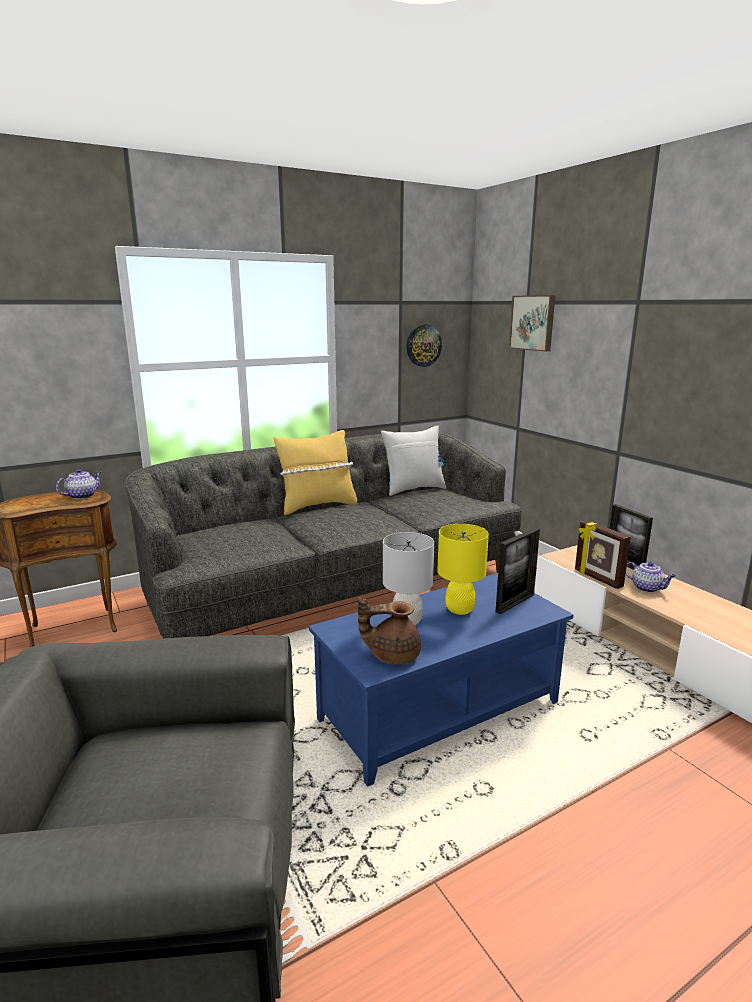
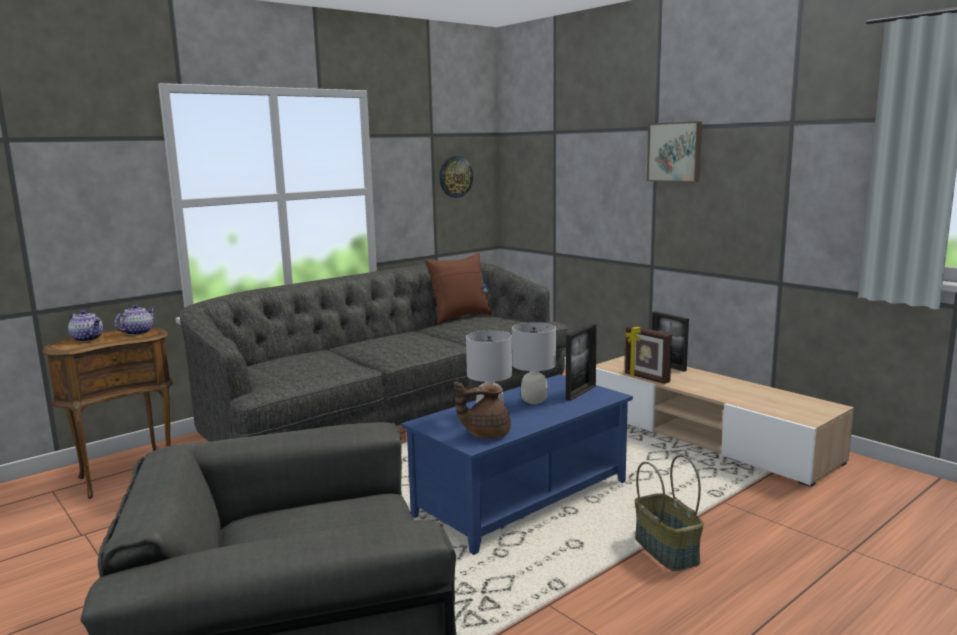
camera: 10 degrees left, 5 degrees down
yellow pillow [274,430,357,515] -> none
grey pillow [381,426,446,496] -> brown pillow [425,253,492,324]
yellow table lamp [437,524,489,615] -> grey table lamp [512,322,556,404]
picture [509,295,555,352] -> picture moved to [647,121,702,182]
teapot [626,562,676,593] -> teapot moved to [68,310,103,342]
none -> basket [635,455,704,571]

